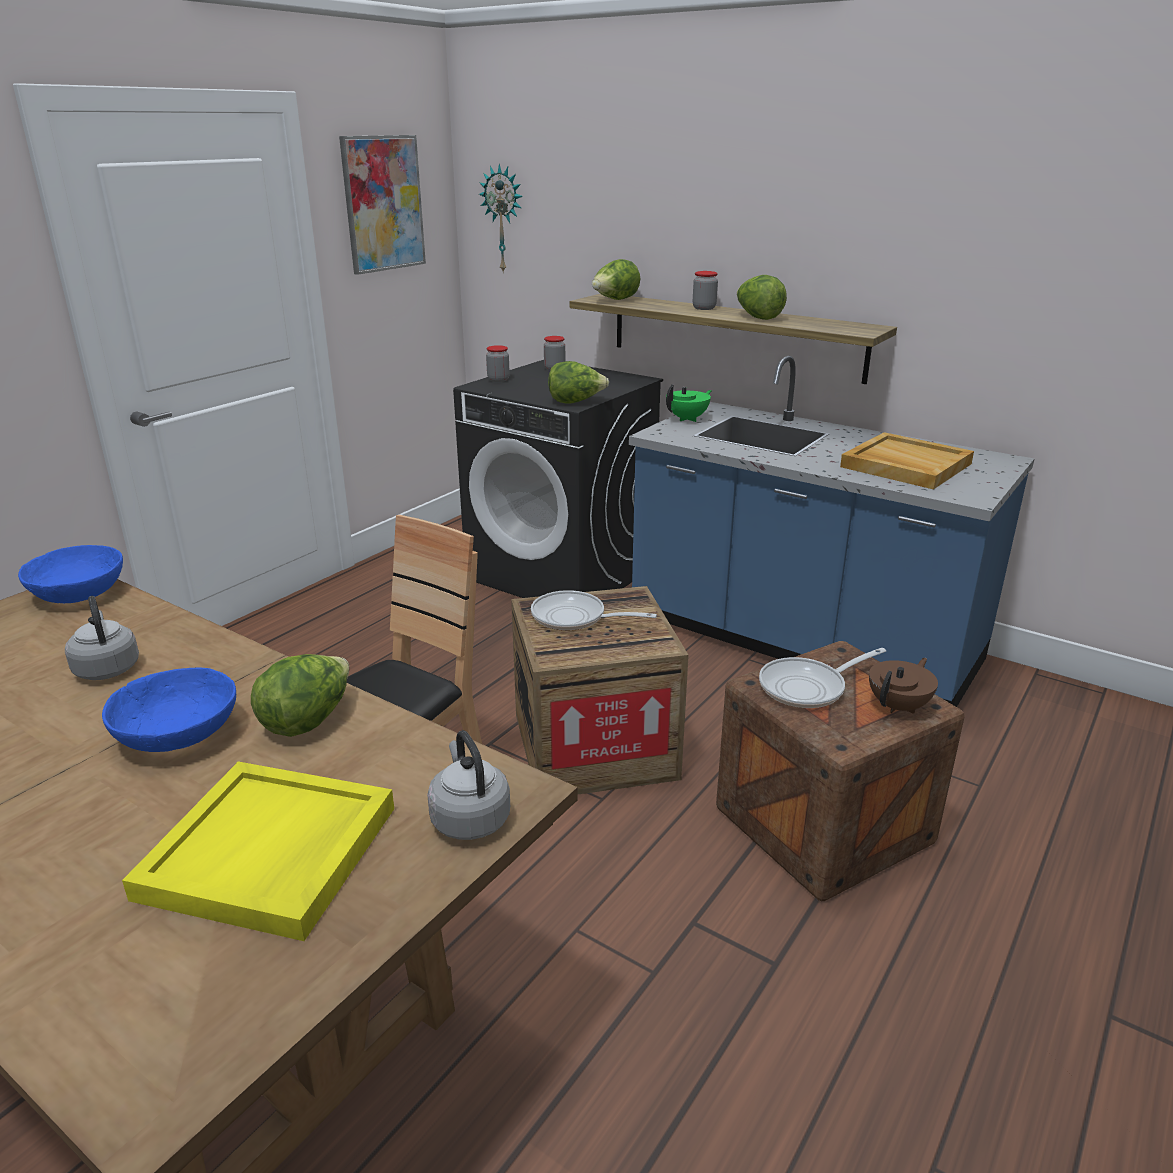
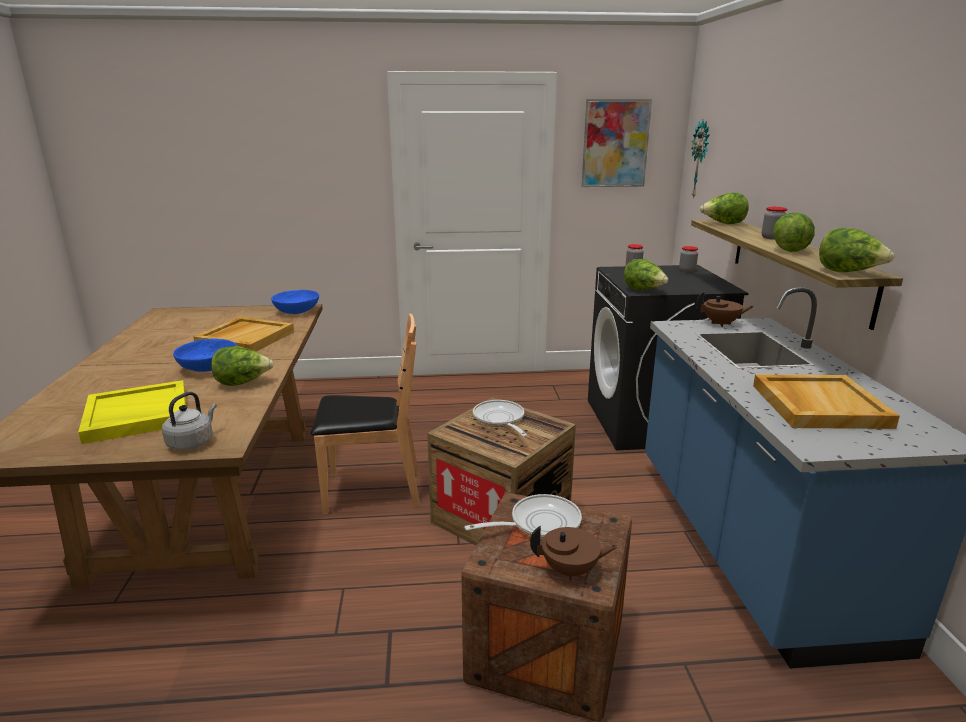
camera: 50 degrees right, 5 degrees down
grey kettle [65,596,139,680] -> beige tray [193,317,294,352]
green teapot [666,384,712,422] -> brown teapot [696,291,754,327]
frying pan [759,648,886,708] -> frying pan turned 135 degrees clockwise [464,494,582,539]
none -> lettuce [819,228,894,272]

